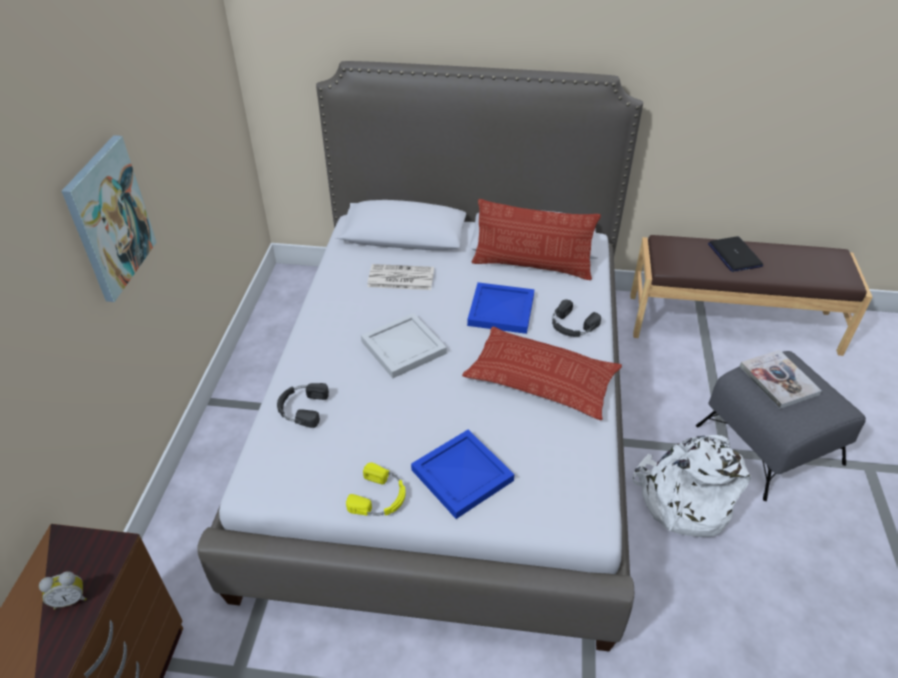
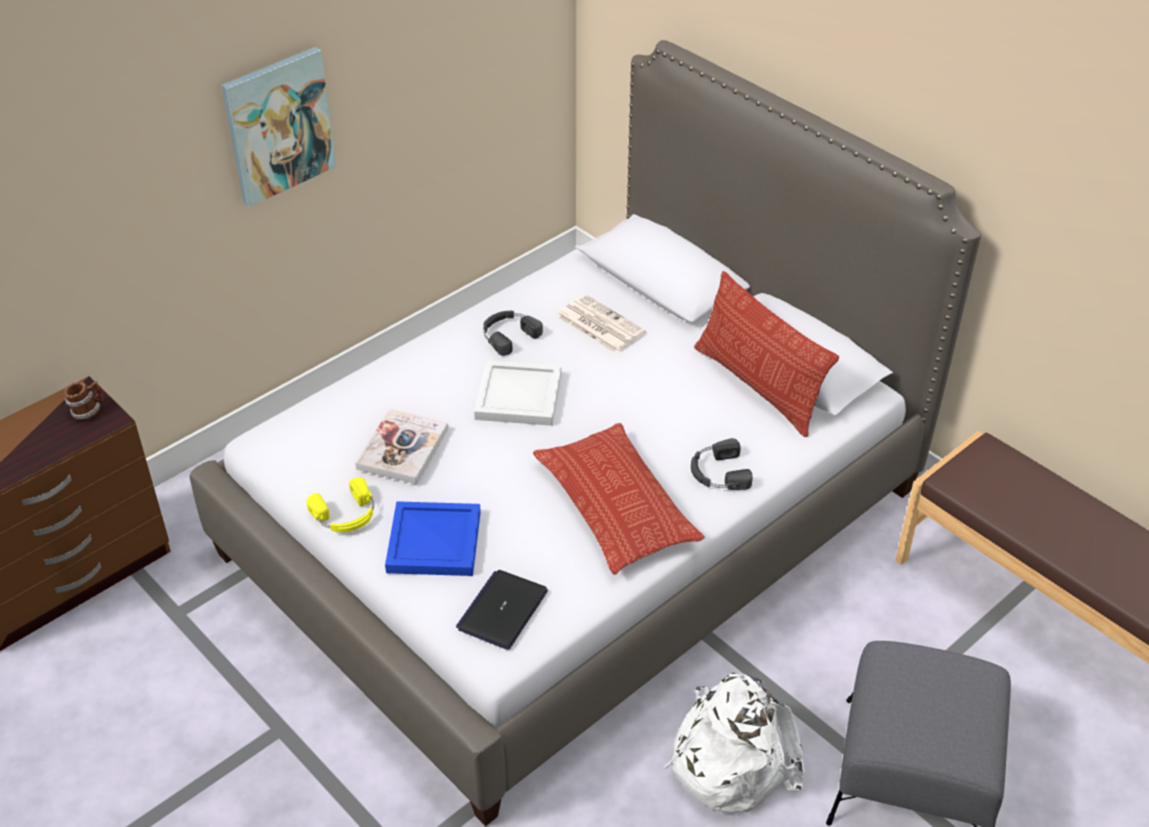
camera: 40 degrees right, 0 degrees up
alarm clock [39,571,87,610] -> none
black headphones [277,383,329,428] -> black headphones moved to [483,311,543,356]
blue tray [467,282,534,334] -> none
laptop [708,236,763,272] -> laptop moved to [456,570,548,650]
book [739,350,822,409] -> book moved to [355,409,448,484]
none -> mug [64,381,103,420]

